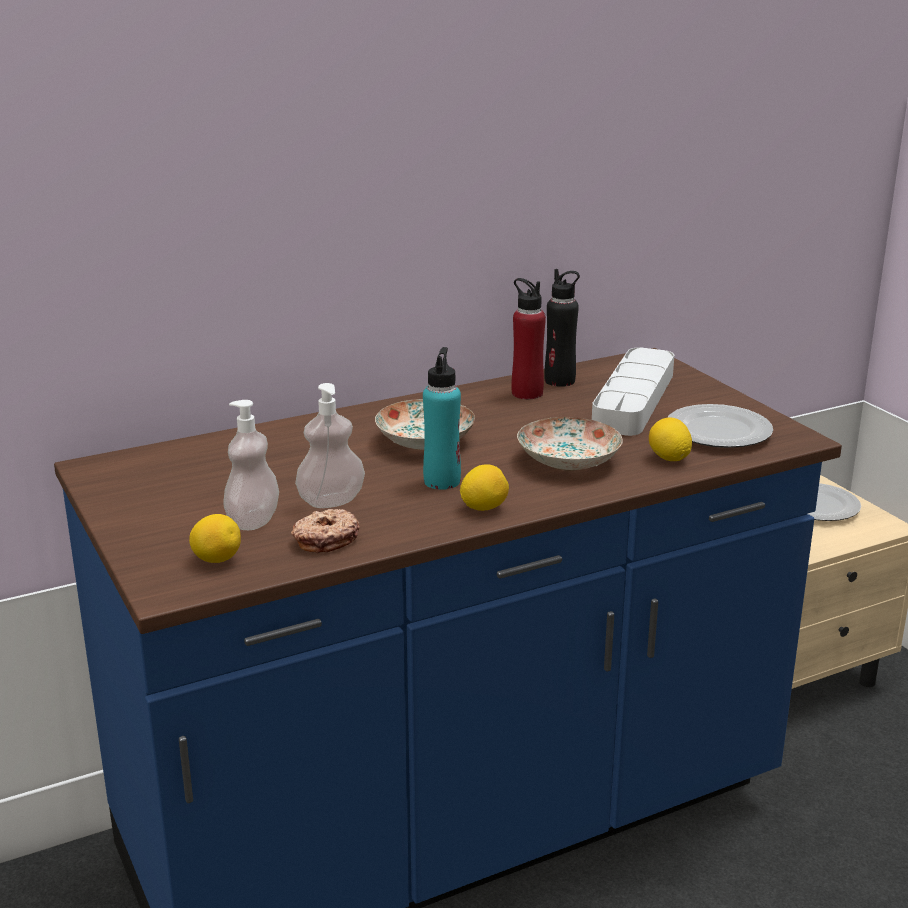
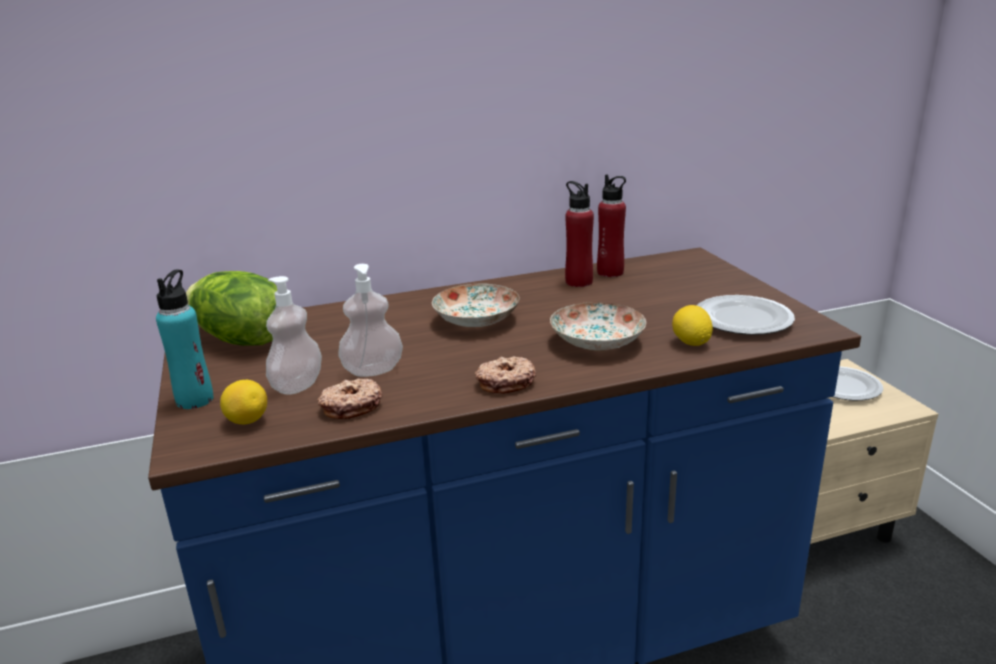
camera: 10 degrees right, 0 degrees up
turquoise bottle [423,347,461,490] -> turquoise bottle moved to [156,269,213,409]
lemon [460,464,509,511] -> donut [475,357,536,394]
black bottle [544,269,580,387] -> red bottle [597,174,626,277]
grey tray [592,347,674,436] -> none
none -> lettuce [186,271,277,346]

